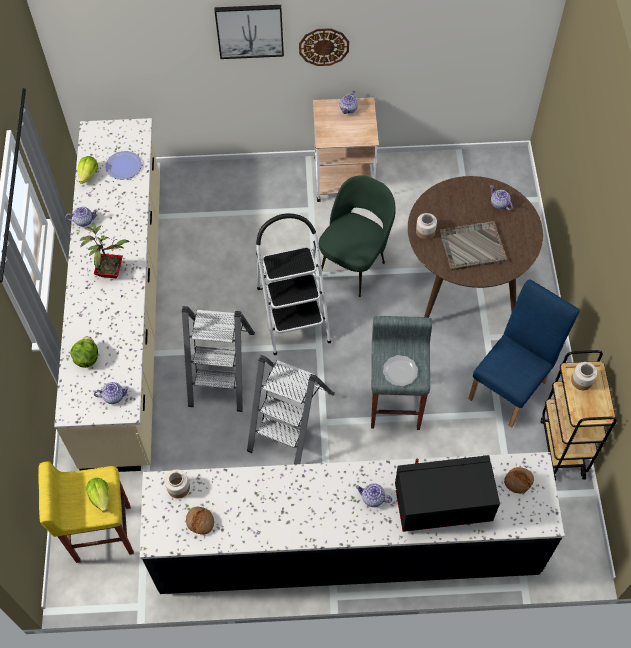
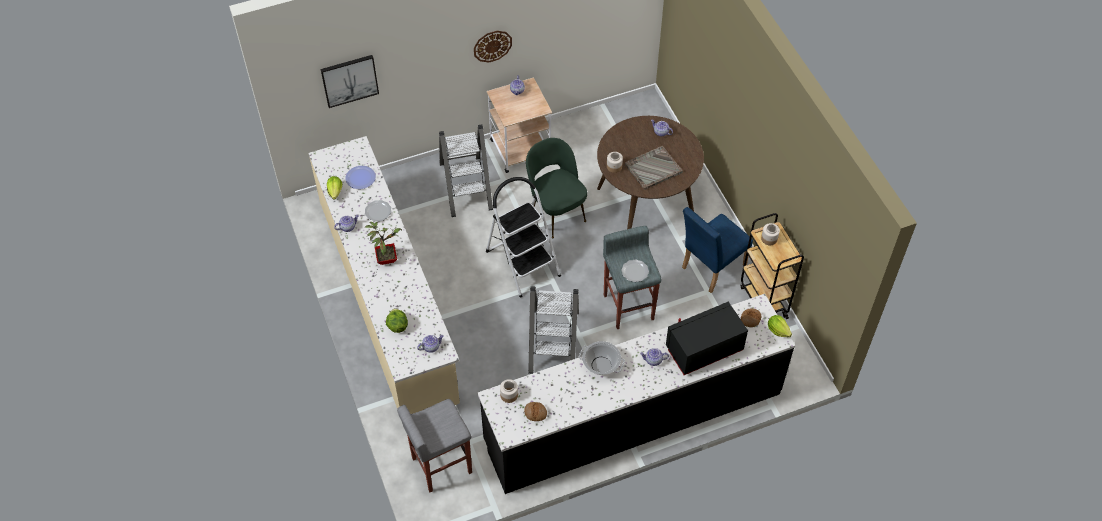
camera: 20 degrees left, 5 degrees down
yellow stool [38,461,134,563] -> grey stool [397,399,472,492]
lettuce [86,478,109,512] -> lettuce moved to [768,315,792,337]
grey step ladder [182,306,255,412] -> grey step ladder moved to [439,125,493,217]
picture [215,5,284,59] -> picture moved to [321,55,379,108]
green chair [319,176,396,297] -> green chair turned 45 degrees counterclockwise [526,138,587,238]
blue chair [468,279,579,427] -> blue chair turned 150 degrees counterclockwise [682,207,753,293]
none -> plate [365,200,391,222]
none -> cooking pot [579,341,625,375]

